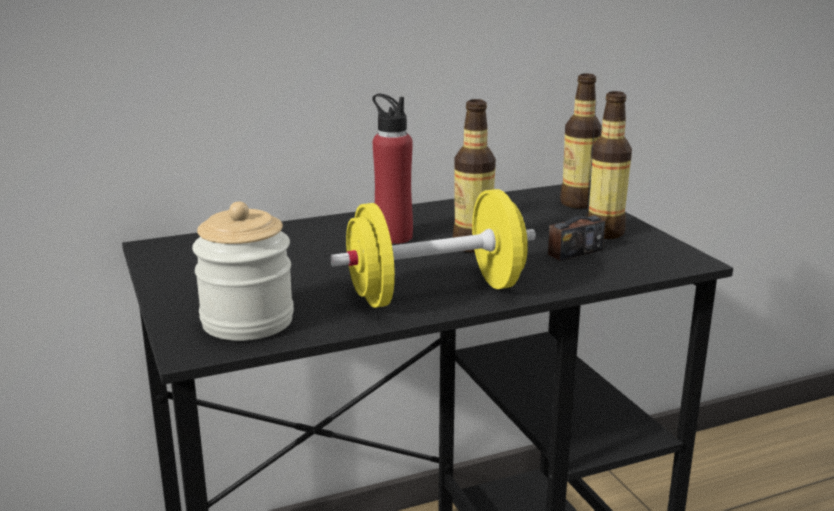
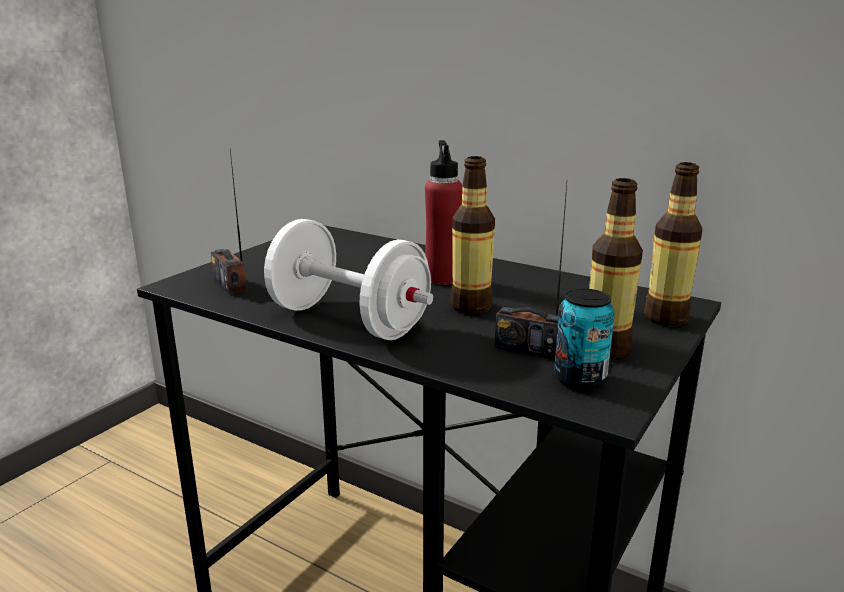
camera: 55 degrees right, 0 degrees up
jar [192,201,294,341] -> radio [211,149,247,294]
yellow dumbbell [330,189,536,308] -> white dumbbell [264,219,433,340]
none -> can [554,289,615,390]

